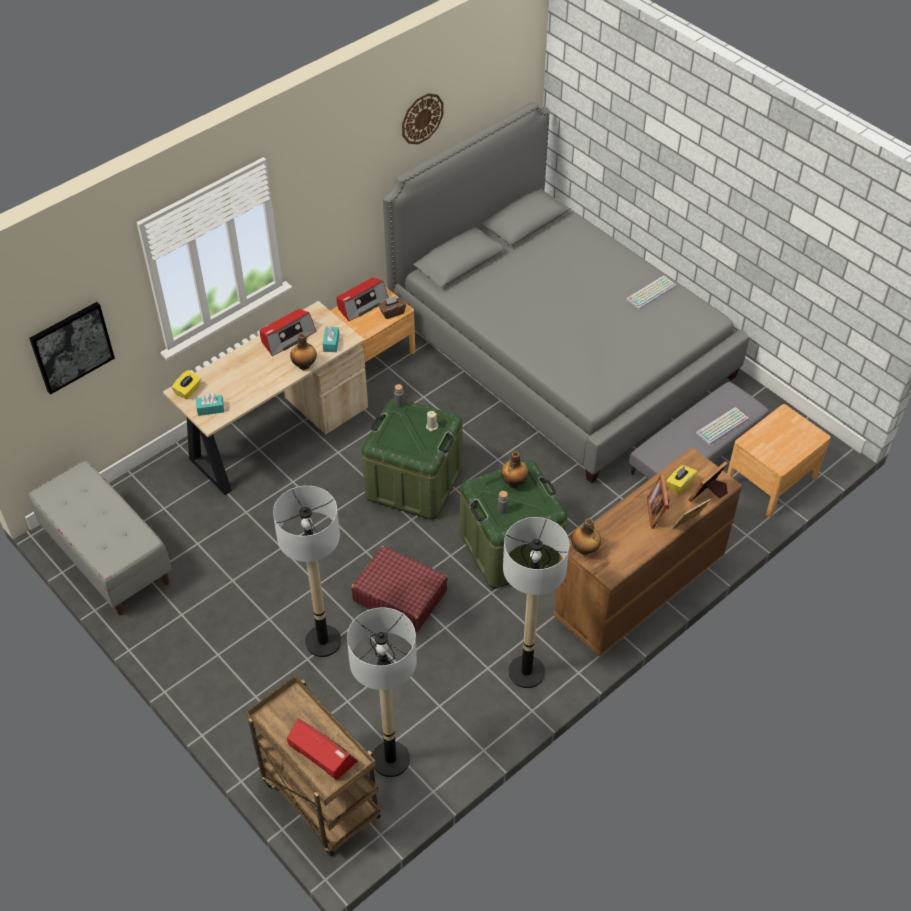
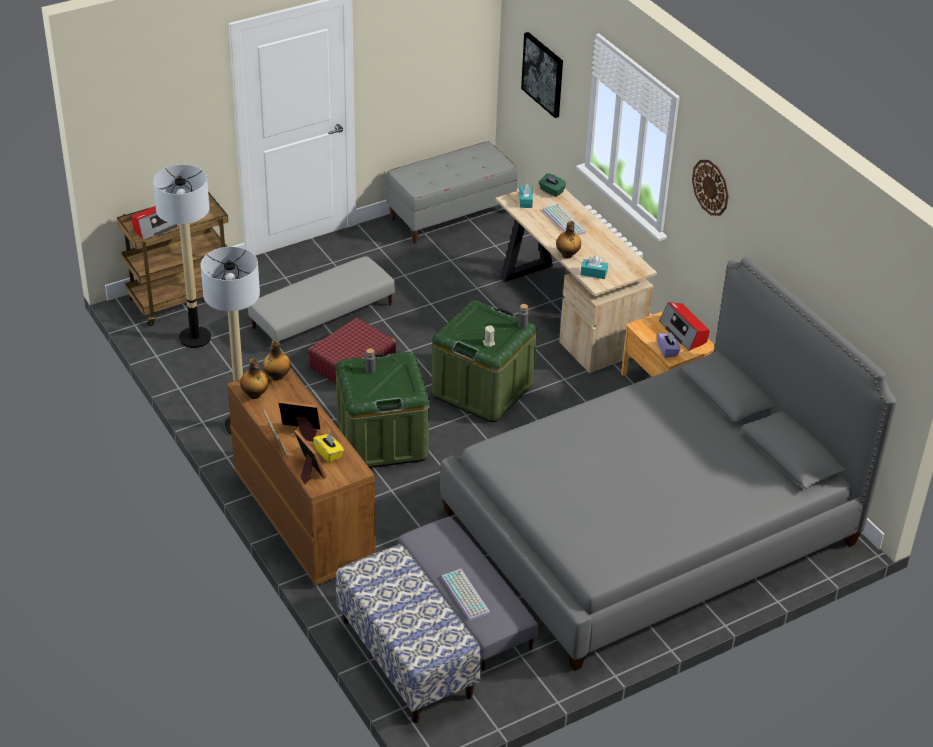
camera: 100 degrees right, 10 degrees down
yellow tissue box [172,370,201,399] -> green tissue box [539,173,566,197]
radio [259,309,316,356] -> none
floor lamp [273,486,341,657] -> grey ottoman [248,256,395,343]
brown tissue box [378,296,406,319] -> purple tissue box [657,332,681,358]
wall clock [402,93,444,144] -> wall clock moved to [692,160,729,216]
bottle [501,451,528,488] -> bottle moved to [240,358,269,399]
keyboard [626,275,677,310] -> keyboard moved to [542,204,586,235]
brown nightstand [727,404,830,517] -> bench [336,544,481,723]

